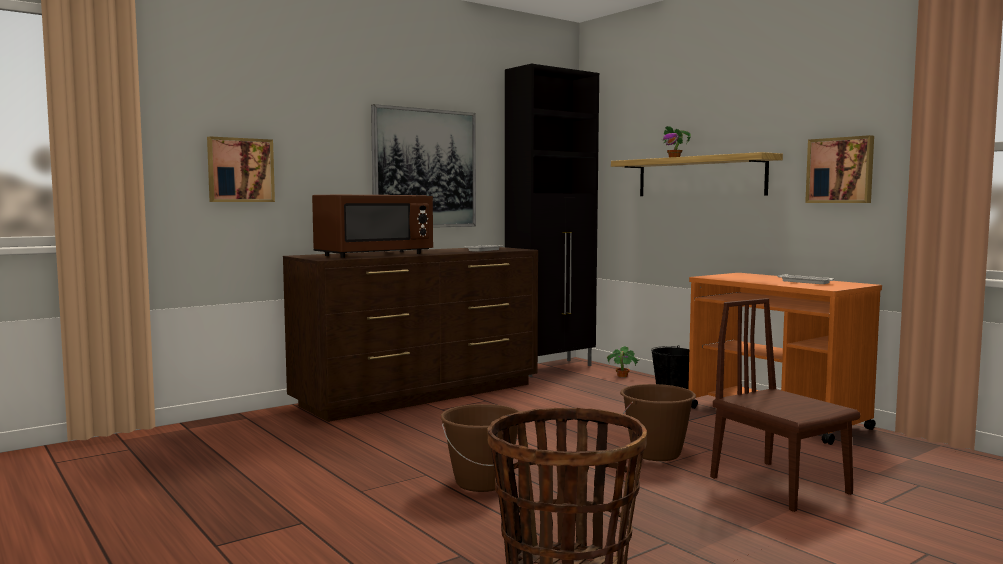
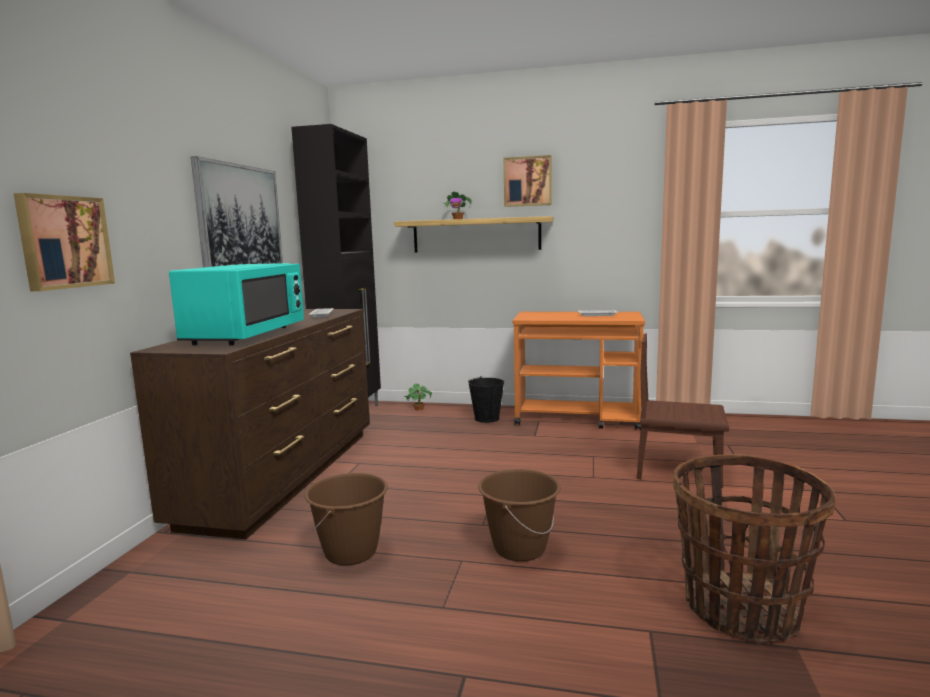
camera: 40 degrees left, 5 degrees up
brown microwave [312,195,433,258] -> turquoise microwave [169,263,304,345]
brown bucket [620,384,696,461] -> brown bucket moved to [304,473,388,566]
picture [805,135,874,203] -> picture moved to [504,155,552,207]

